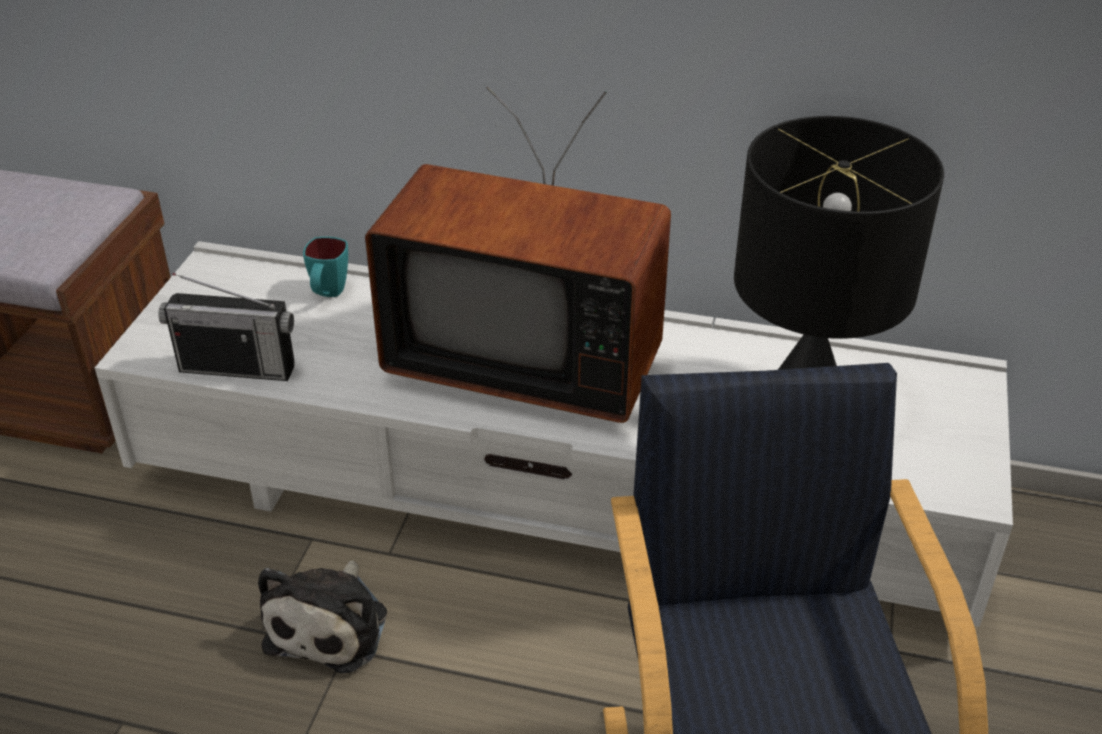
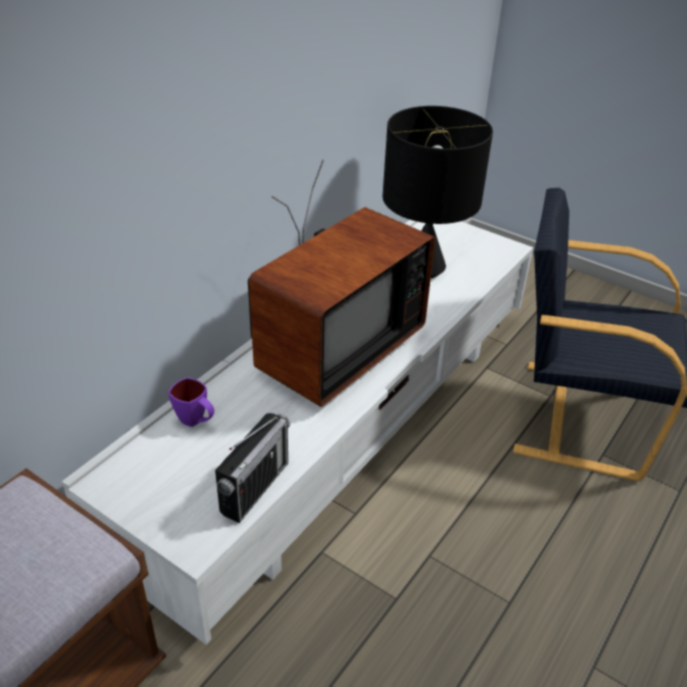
camera: 70 degrees left, 0 degrees up
plush toy [258,561,387,673] -> none
turquoise mug [303,237,348,297] -> purple mug [168,378,214,427]

